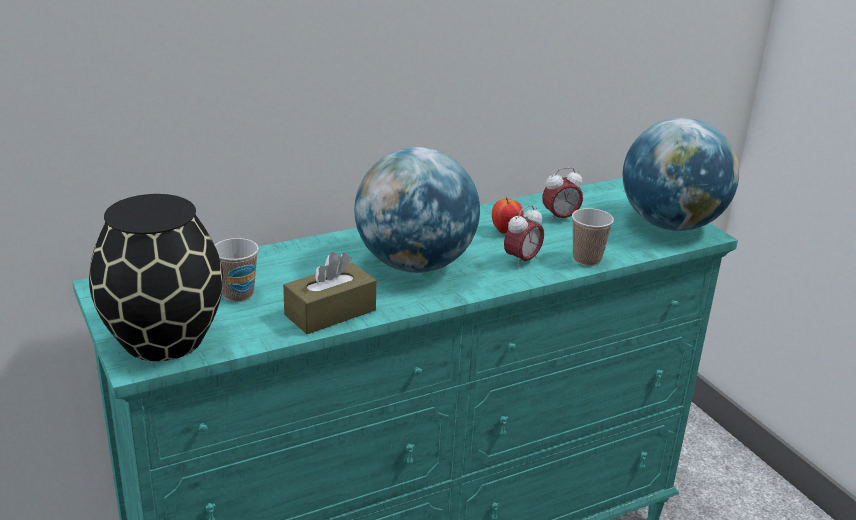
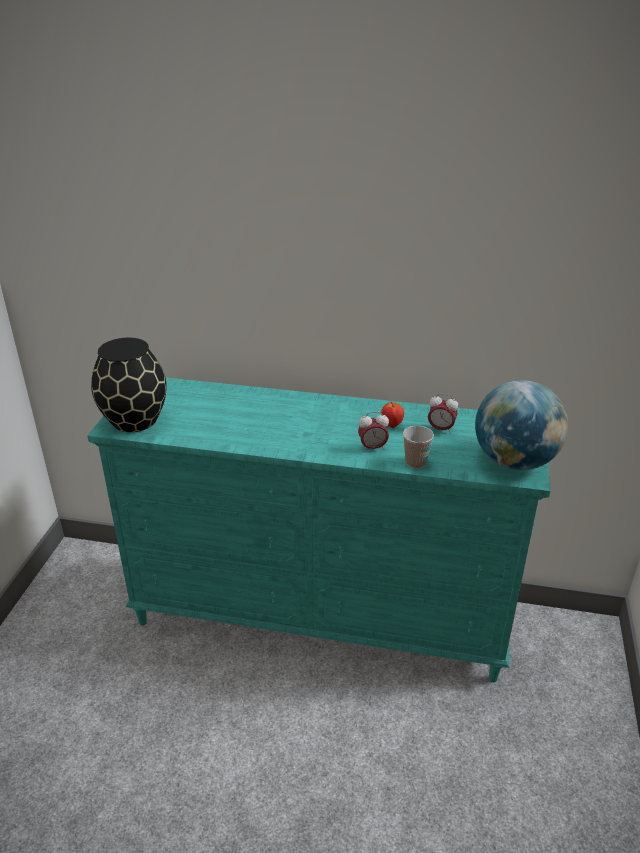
camera: 40 degrees right, 5 degrees up
cup [215,238,259,302] -> none
brown tissue box [283,252,376,334] -> none
globe [354,147,480,273] -> none

